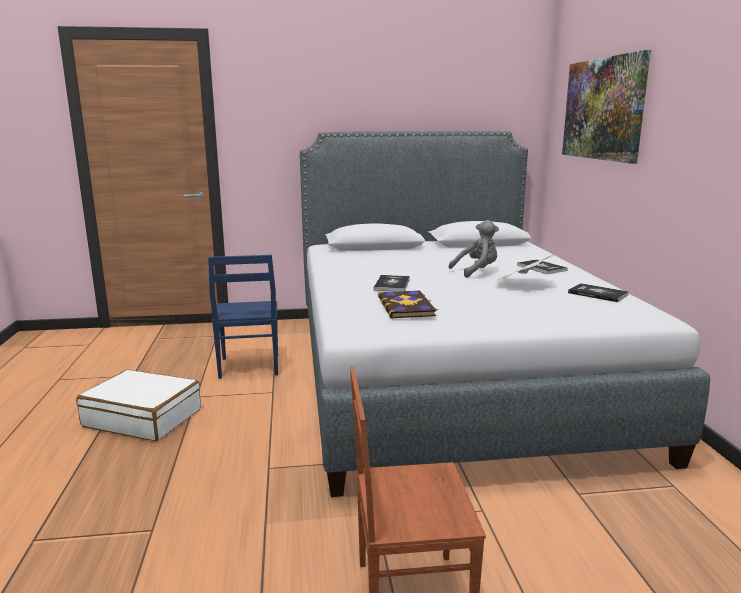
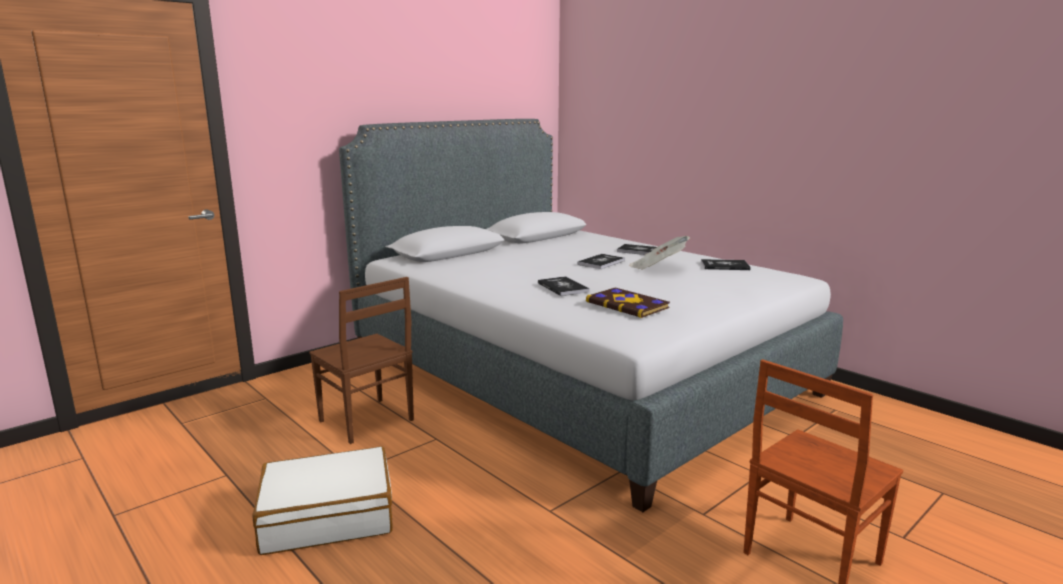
camera: 35 degrees left, 0 degrees up
blue chair [208,255,278,379] -> brown chair [309,277,414,444]
grey plush toy [449,220,499,278] -> book [577,254,625,269]
picture [562,50,651,164] -> none

